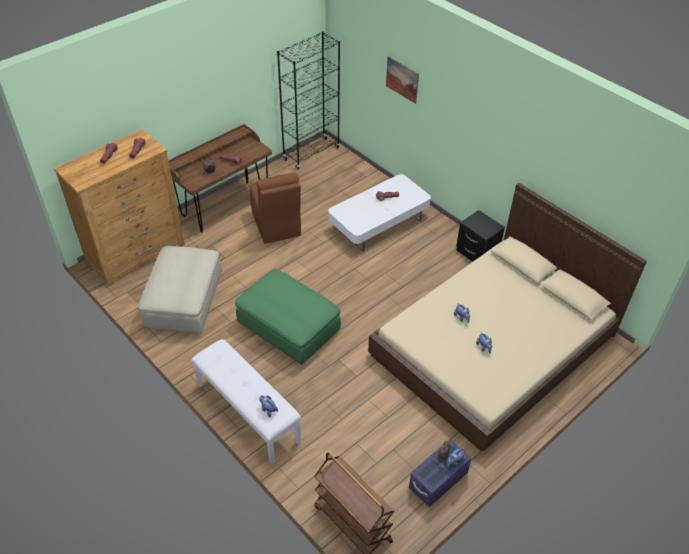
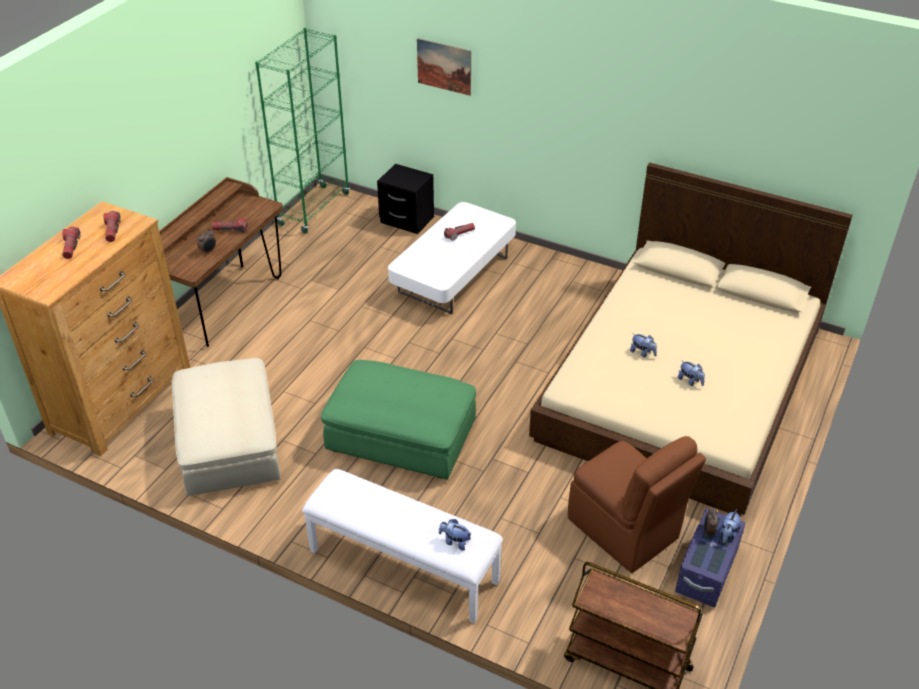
camera: 20 degrees left, 5 degrees down
brown chair [250,173,301,244] -> brown chair moved to [568,436,706,573]
black bookcase [277,31,340,170] -> green bookcase [255,28,350,233]
black nightstand [456,210,505,262] -> black nightstand moved to [377,164,434,234]

